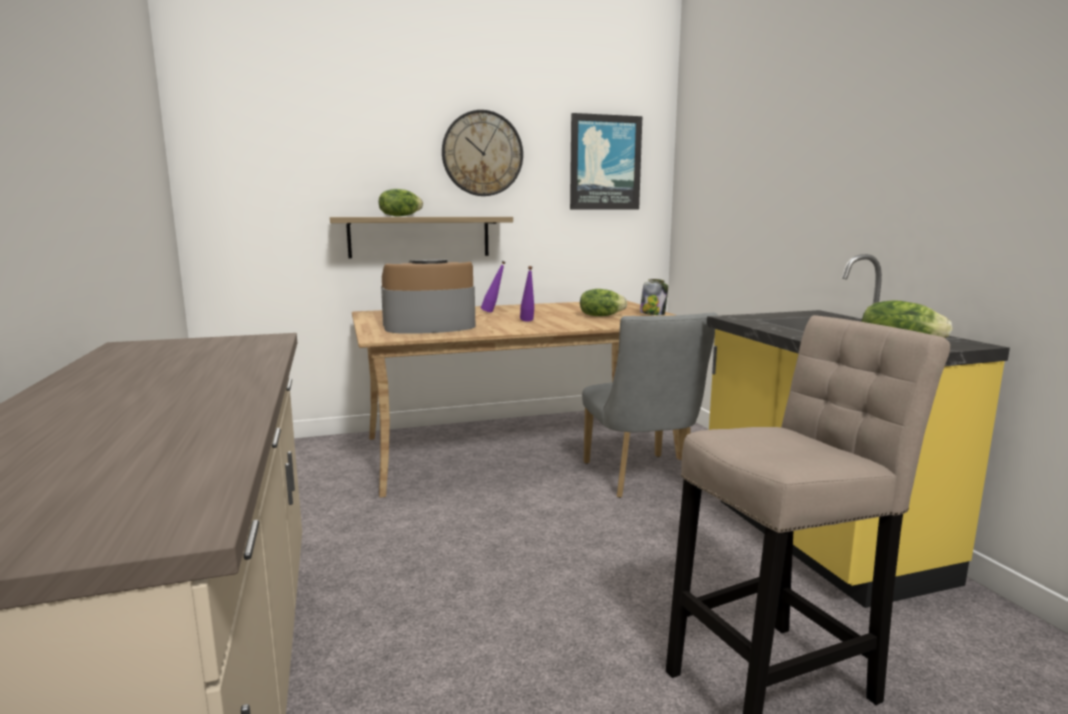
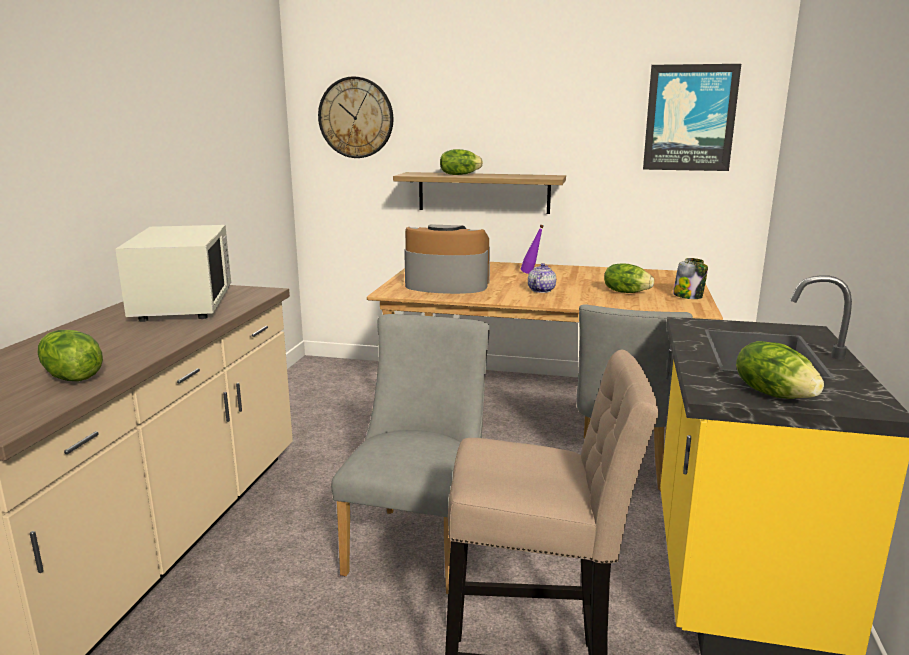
camera: 30 degrees right, 5 degrees up
wall clock [442,110,523,196] -> wall clock moved to [318,76,393,158]
purple bottle [520,266,534,322] -> teapot [528,263,556,293]
none -> lettuce [37,330,103,381]
none -> white microwave [115,225,231,322]
none -> grey chair [331,314,490,594]

